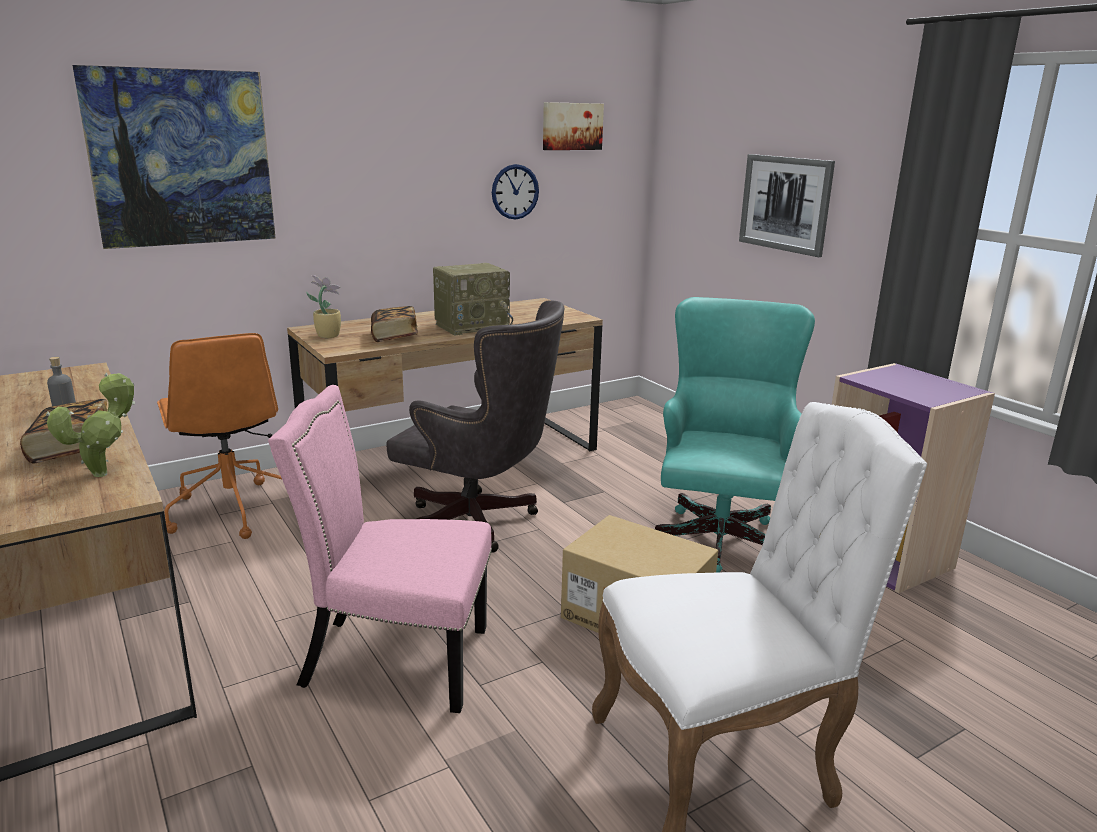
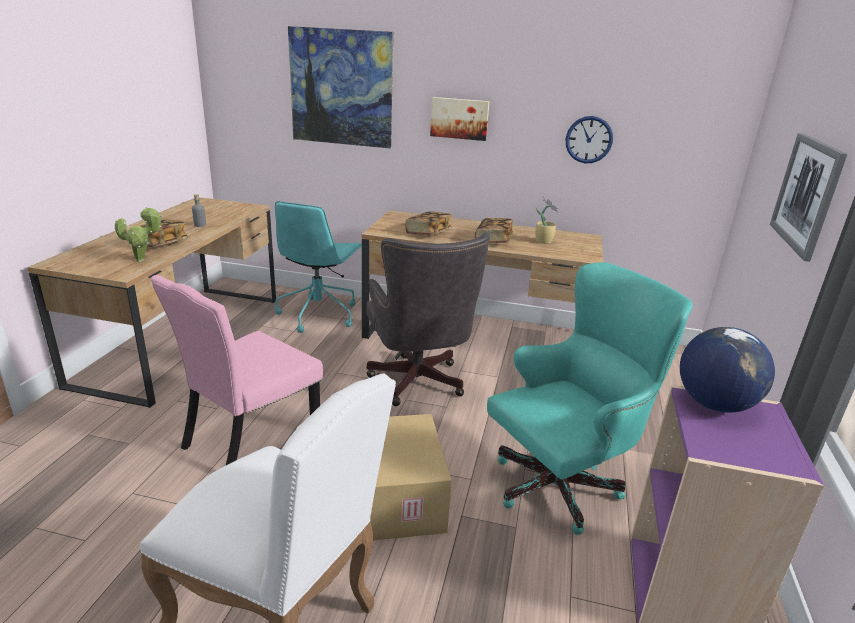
camera: 45 degrees right, 5 degrees up
orange office chair [157,333,282,539] -> turquoise office chair [275,201,362,333]
pink chair [268,385,492,713] -> pink chair turned 105 degrees counterclockwise [151,275,323,465]
potted plant [306,275,341,338] -> potted plant moved to [535,195,559,244]
radio [433,263,513,336] -> book [475,218,513,243]
picture [543,102,604,150] -> picture moved to [430,97,490,141]
none -> globe [680,327,775,413]

